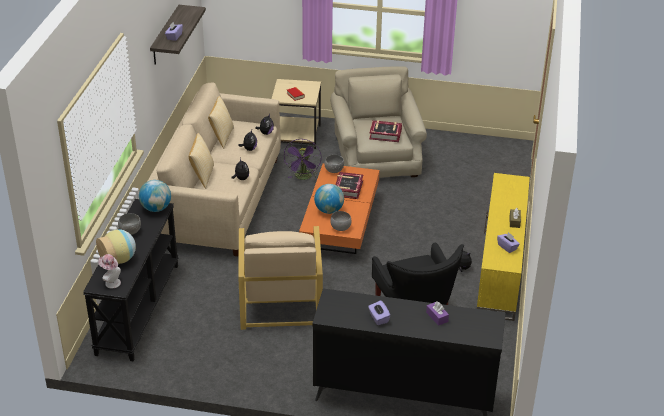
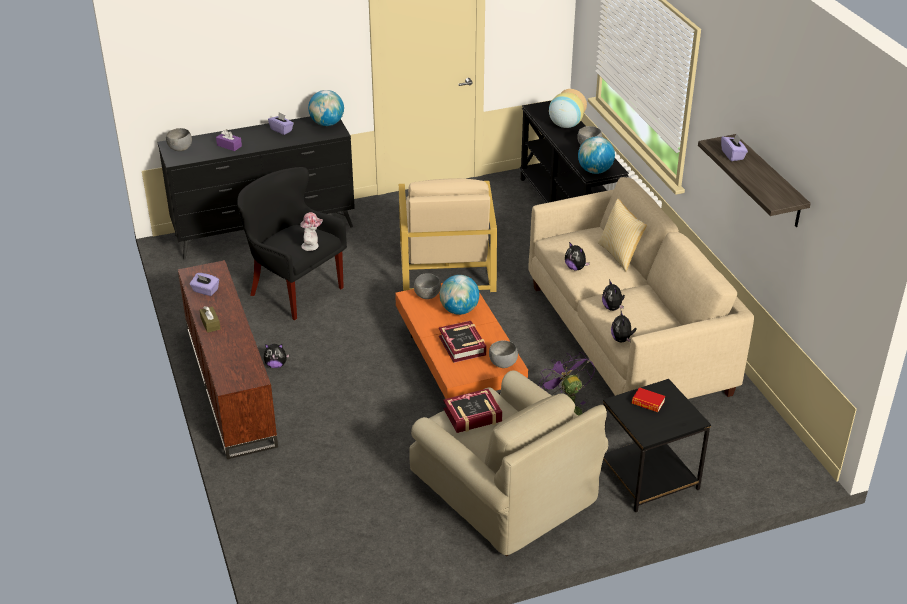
camera: 150 degrees right, 0 degrees up
hat [98,254,121,288] -> hat moved to [300,212,323,251]
pillow [208,96,234,148] -> none
beige armchair [238,226,323,330] -> beige armchair turned 150 degrees counterclockwise [399,178,497,292]
beige side table [272,79,321,149] -> black side table [603,379,711,512]
yellow tv stand [477,173,530,321] -> brown tv stand [178,260,278,459]
none -> grey bowl [166,128,192,151]
none -> globe [308,90,344,126]

